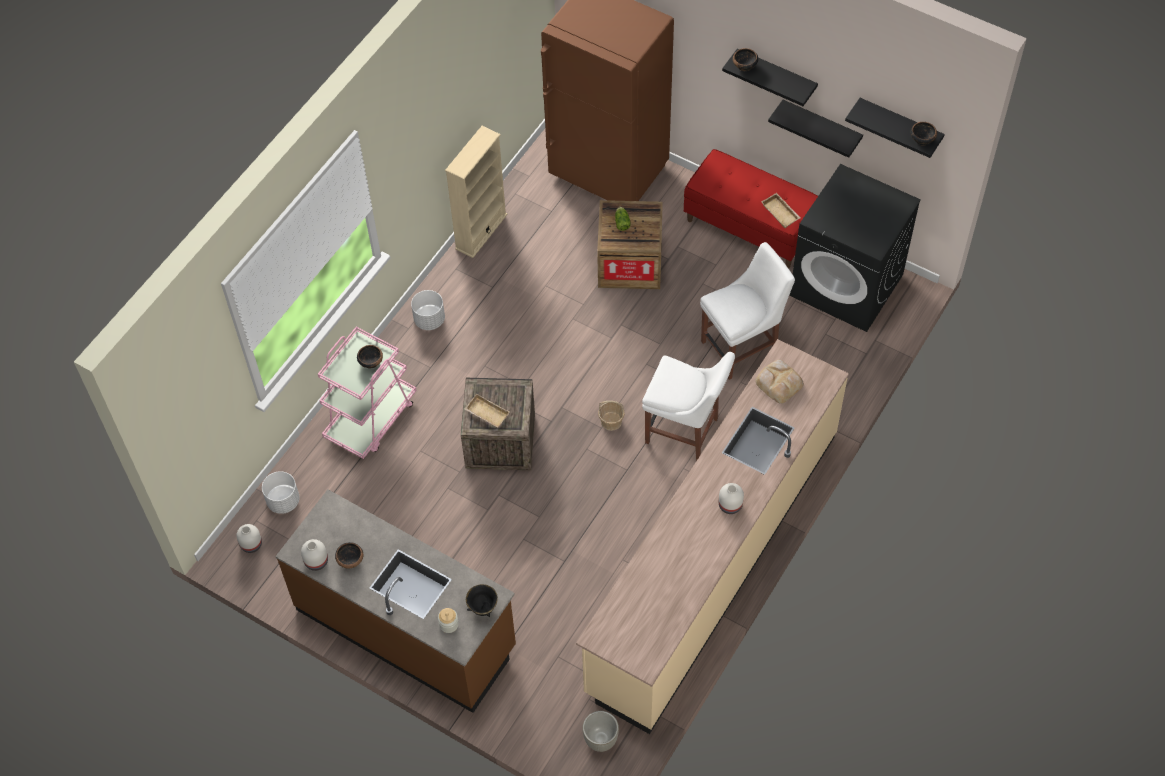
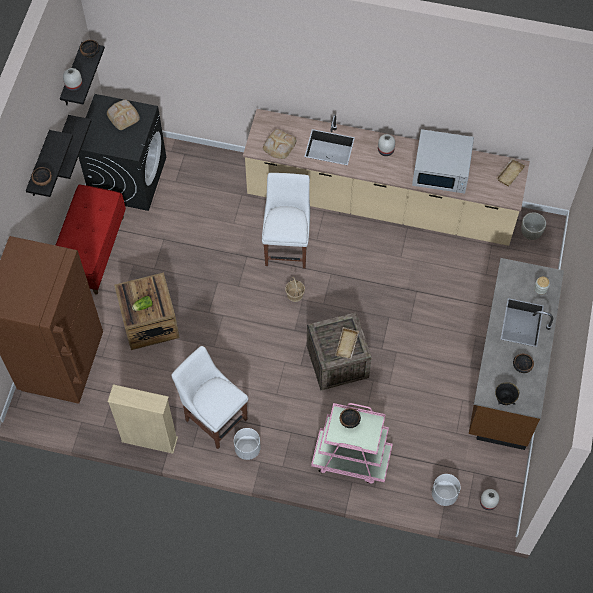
camera: 110 degrees left, 5 degrees up
white vase [301,539,328,571] -> white vase moved to [63,68,83,92]
black bowl [466,584,498,617] -> black bowl moved to [495,382,520,405]
white chair [700,242,795,380] -> white chair moved to [171,346,248,449]
beige tray [761,193,800,228] -> beige tray moved to [496,158,526,186]
none -> bread [107,100,140,130]
none -> white microwave [412,129,474,193]

